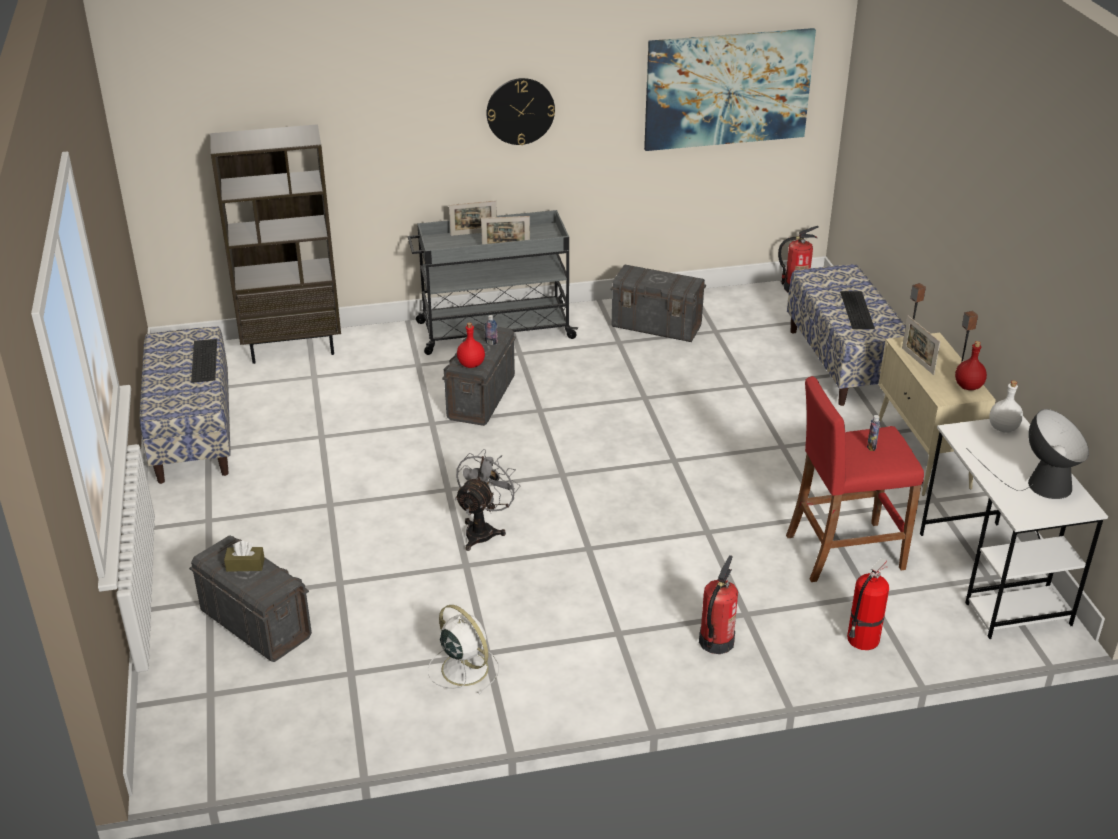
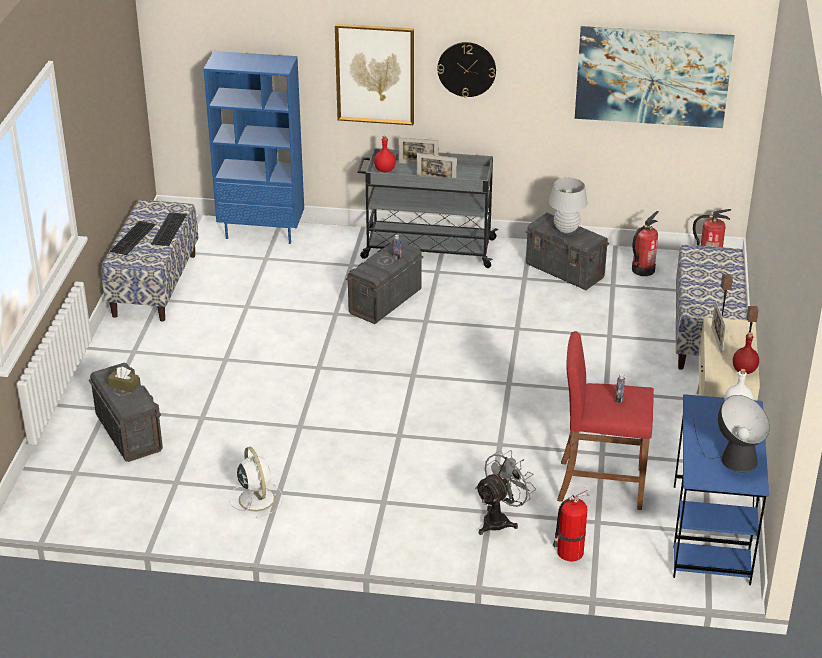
camera: 20 degrees right, 0 degrees up
brown bookcase [210,124,341,364] -> blue bookcase [204,51,304,244]
grey fan [455,449,520,551] -> grey fan moved to [475,450,536,535]
red bottle [457,322,485,368] -> red bottle moved to [374,136,396,172]
fire extinguisher [699,555,738,654] -> fire extinguisher moved to [632,211,659,276]
keyboard [840,291,875,329] -> keyboard moved to [110,221,156,255]
white desk [920,416,1108,639] -> blue desk [673,394,769,585]
none -> picture [335,24,414,125]
none -> white table lamp [549,178,588,233]

